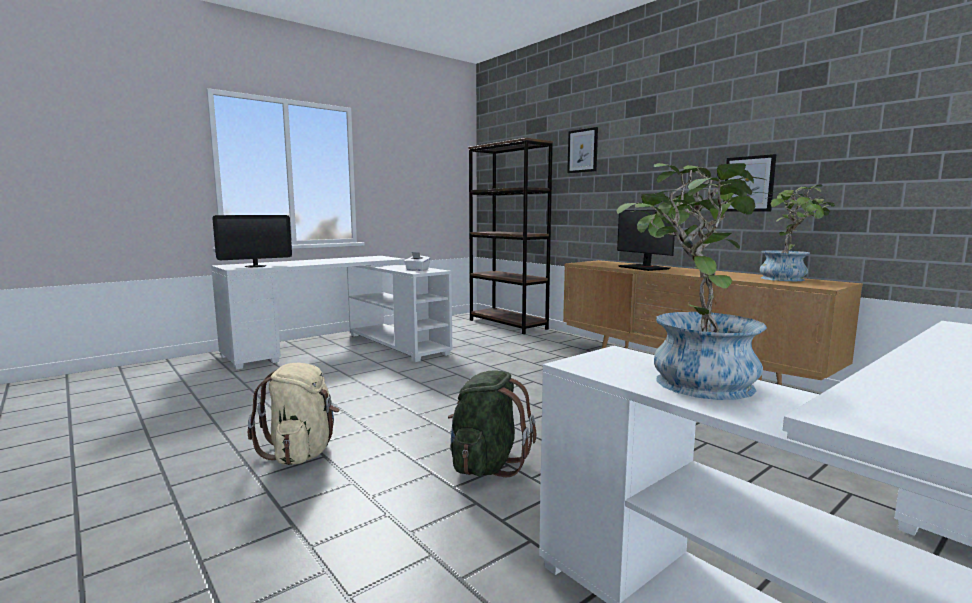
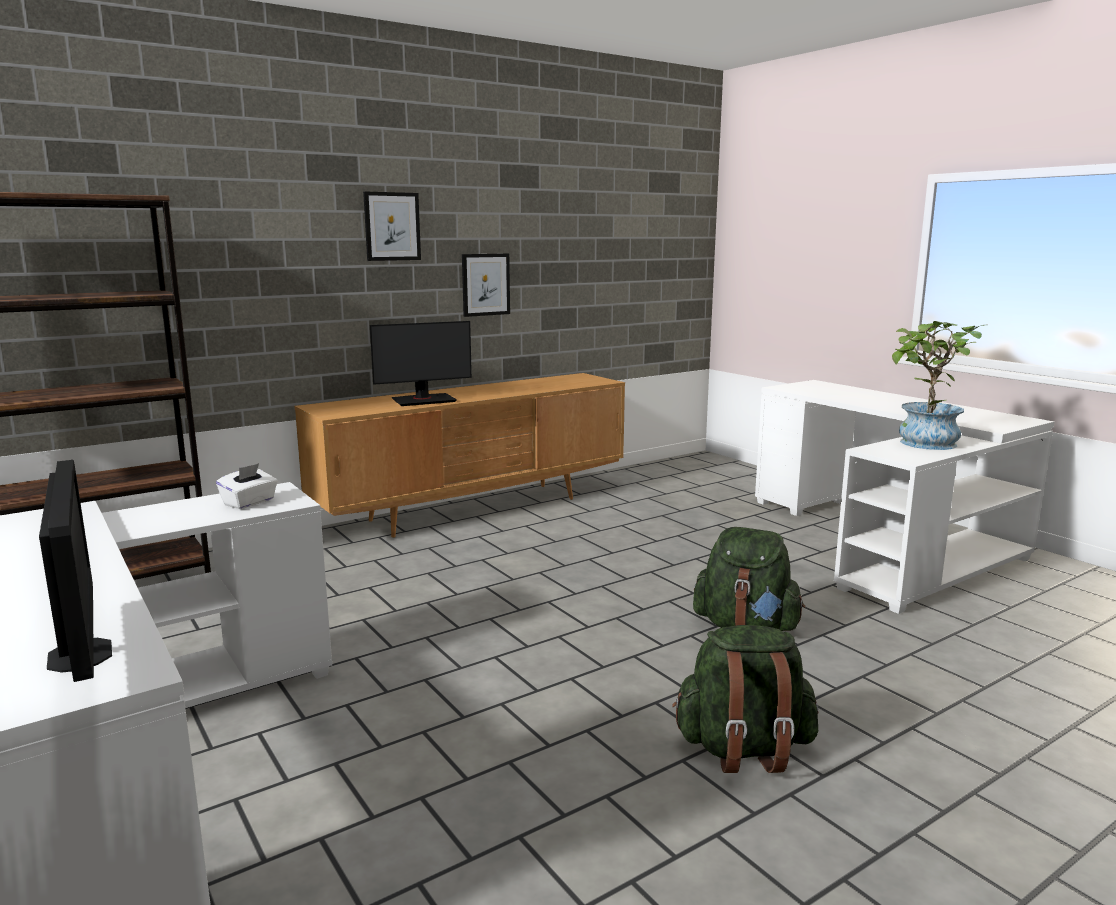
camera: 85 degrees left, 5 degrees up
beige backpack [248,363,340,465] -> green backpack [672,625,818,773]
picture [567,127,598,173] -> picture moved to [363,192,421,261]
potted plant [760,184,836,281] -> none

